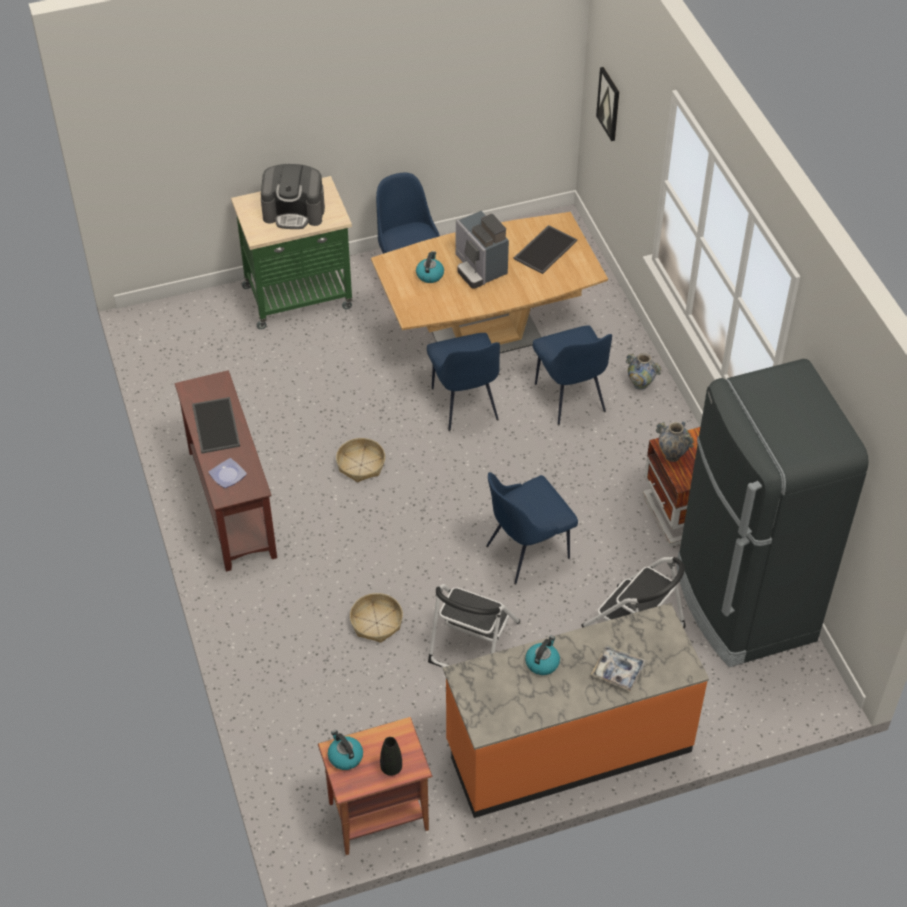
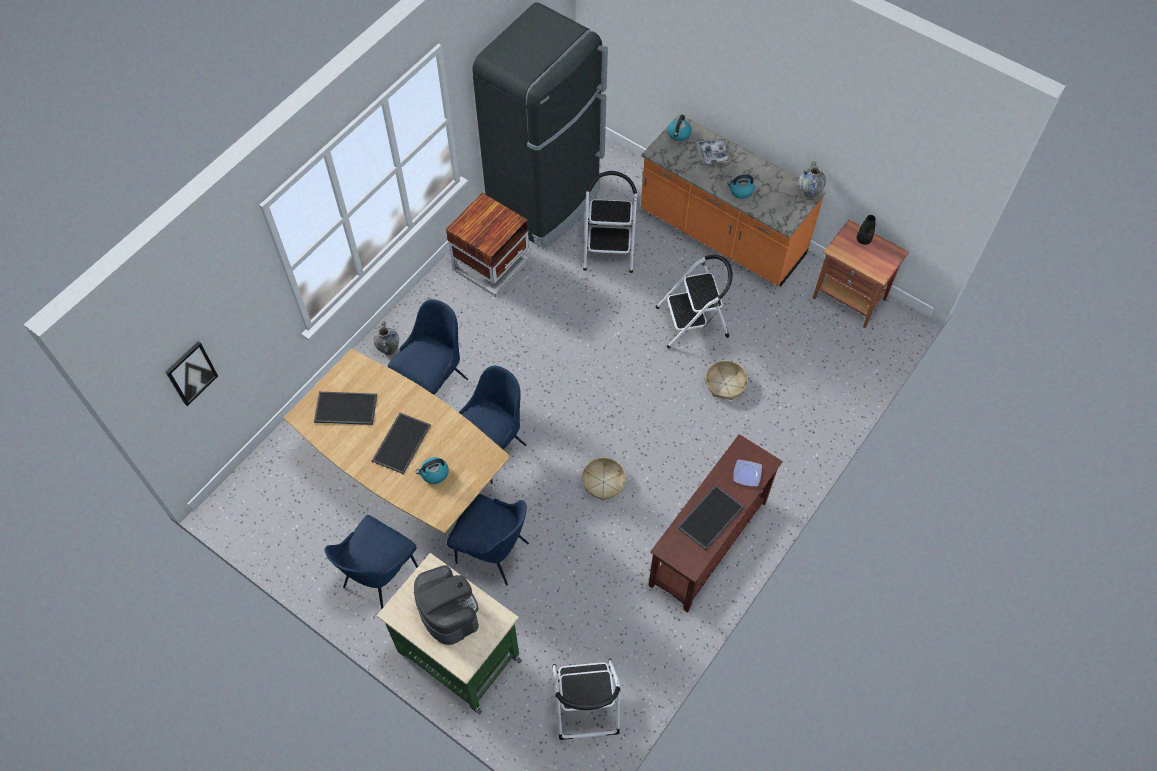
camera: 125 degrees left, 10 degrees up
kettle [328,730,363,770] -> kettle moved to [667,115,692,141]
coffee machine [456,211,509,289] -> tray [372,413,431,474]
blue chair [486,472,578,585] -> blue chair moved to [447,494,529,585]
vase [656,421,694,462] -> vase moved to [799,160,826,199]
none -> step ladder [552,659,621,740]

